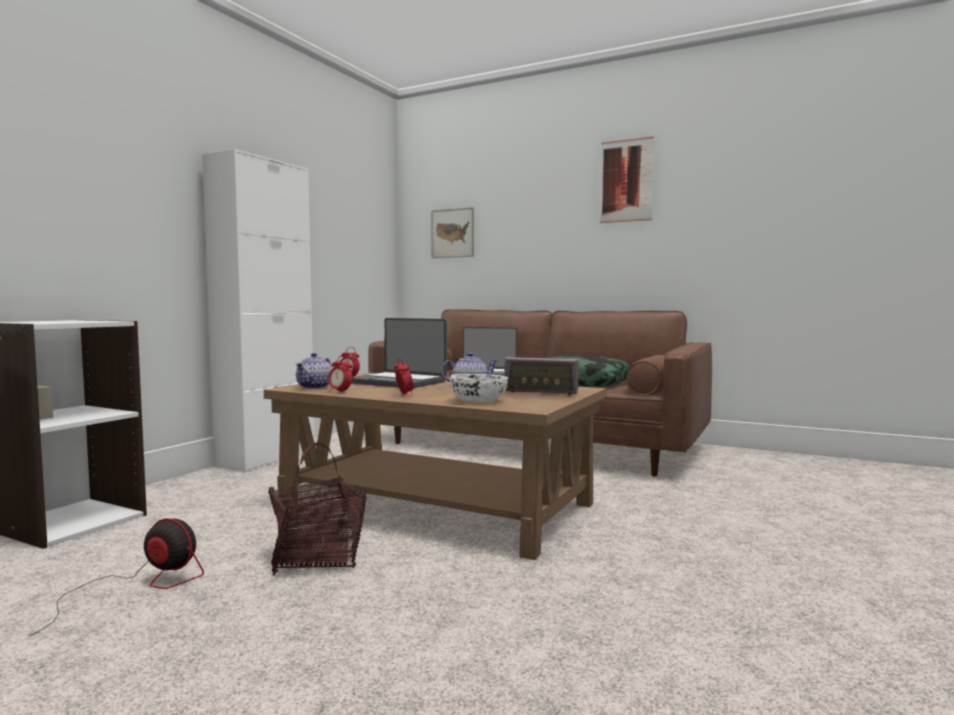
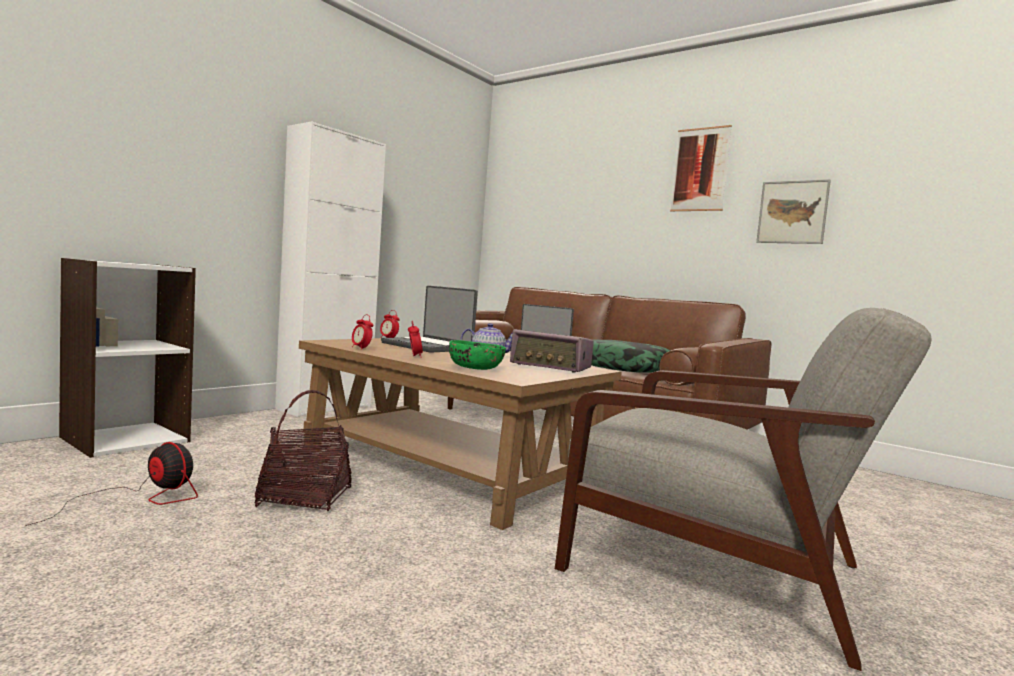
camera: 10 degrees right, 0 degrees up
teapot [296,353,332,389] -> none
picture [431,207,474,258] -> picture moved to [756,179,831,244]
white bowl [450,374,508,402] -> green bowl [449,340,506,370]
none -> grey armchair [555,308,932,671]

